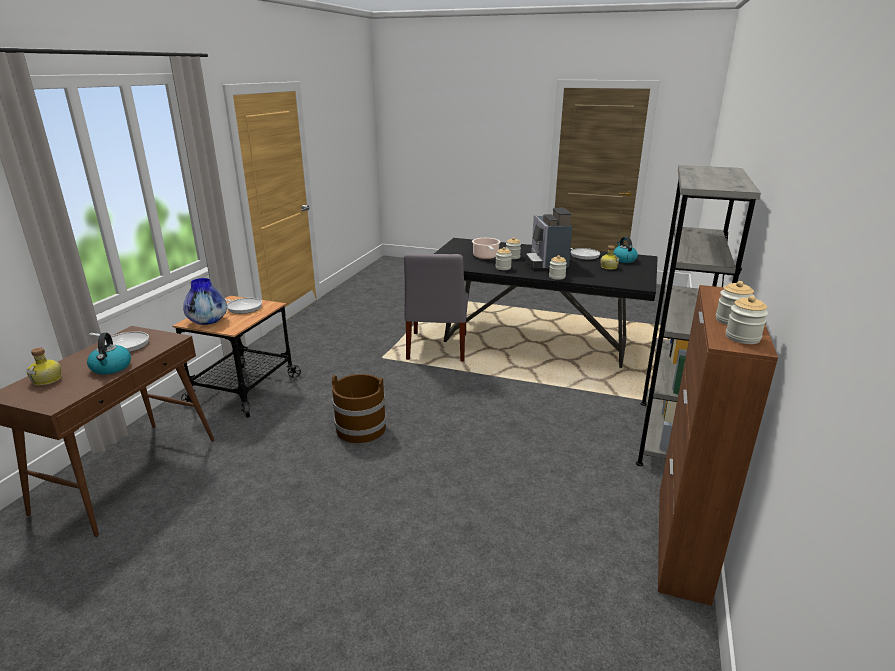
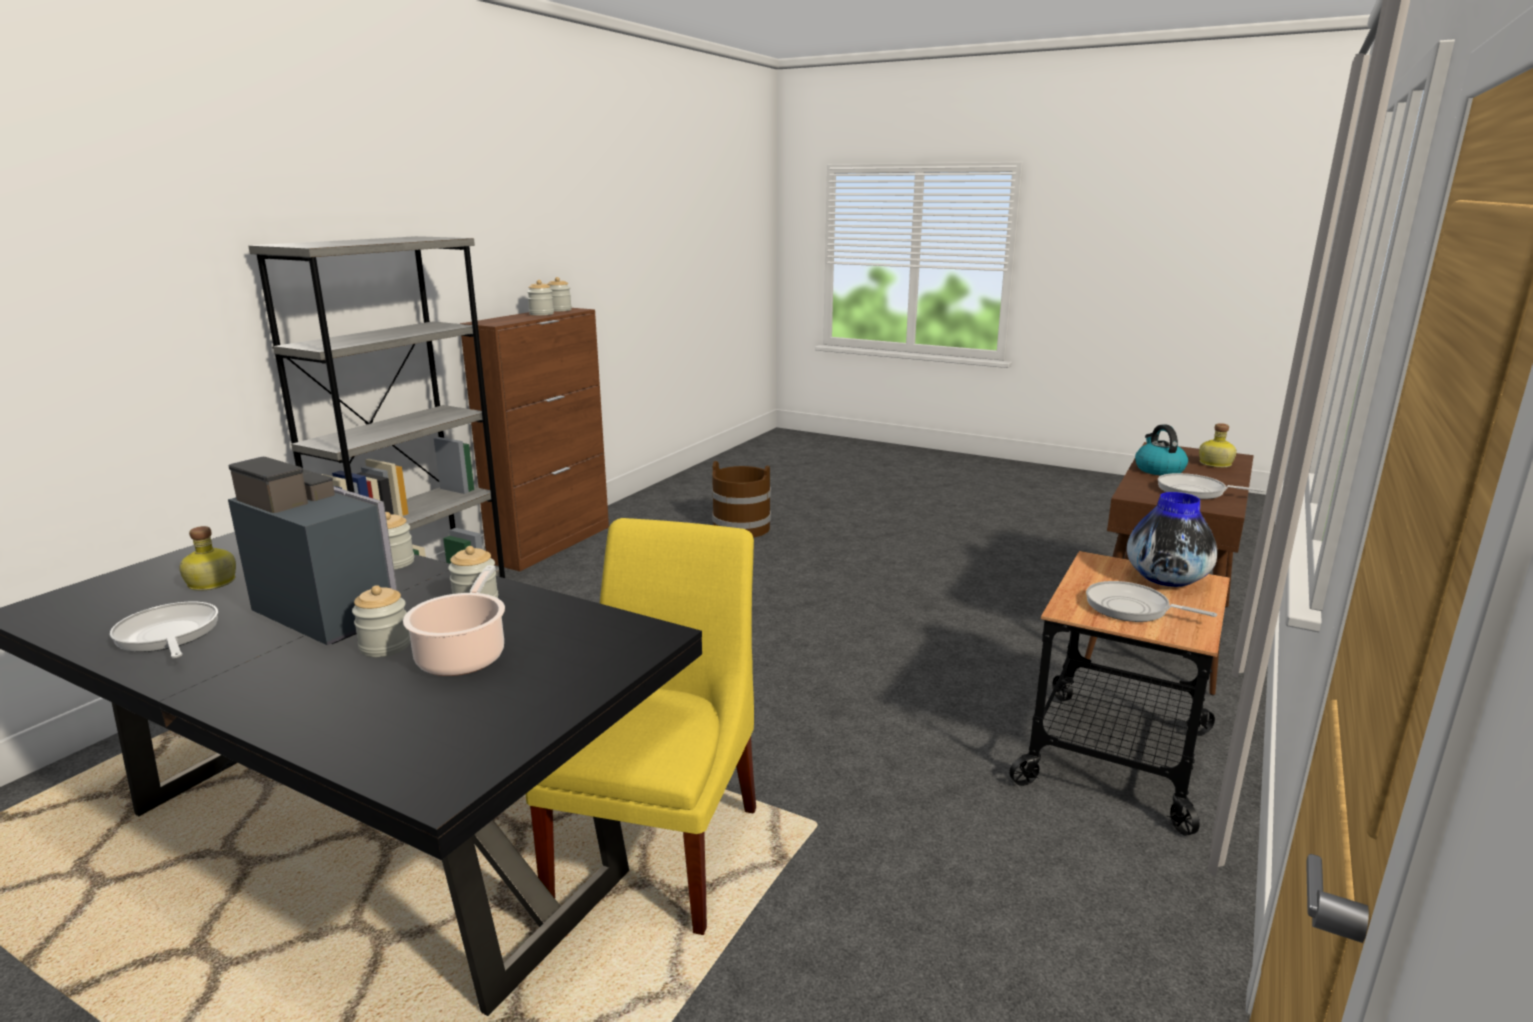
camera: 170 degrees left, 5 degrees down
brown bucket [332,374,386,443] -> brown bucket moved to [712,461,771,538]
grey chair [404,253,468,361] -> yellow chair [526,518,756,935]
coffee machine [526,208,573,269] -> coffee machine turned 60 degrees counterclockwise [228,457,397,645]
kettle [613,237,638,263] -> none

